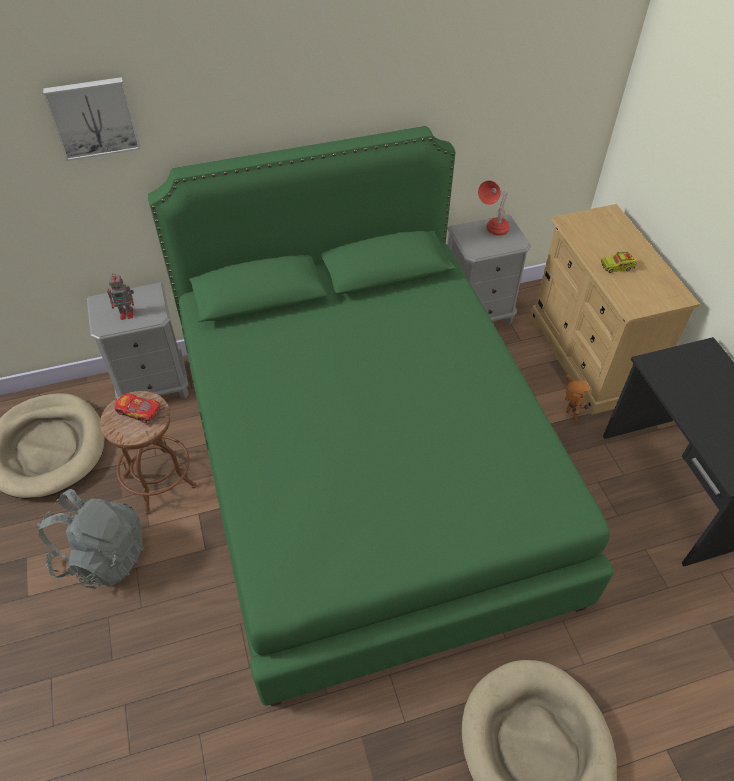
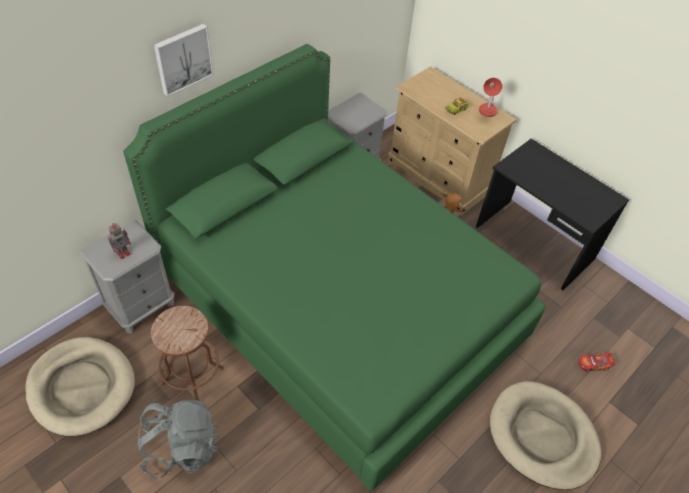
camera: 30 degrees left, 0 degrees up
picture [43,77,140,161] -> picture moved to [154,24,214,97]
toy car [114,393,161,423] -> toy car moved to [579,353,615,372]
red table lamp [478,181,510,236] -> red table lamp moved to [479,78,502,117]

